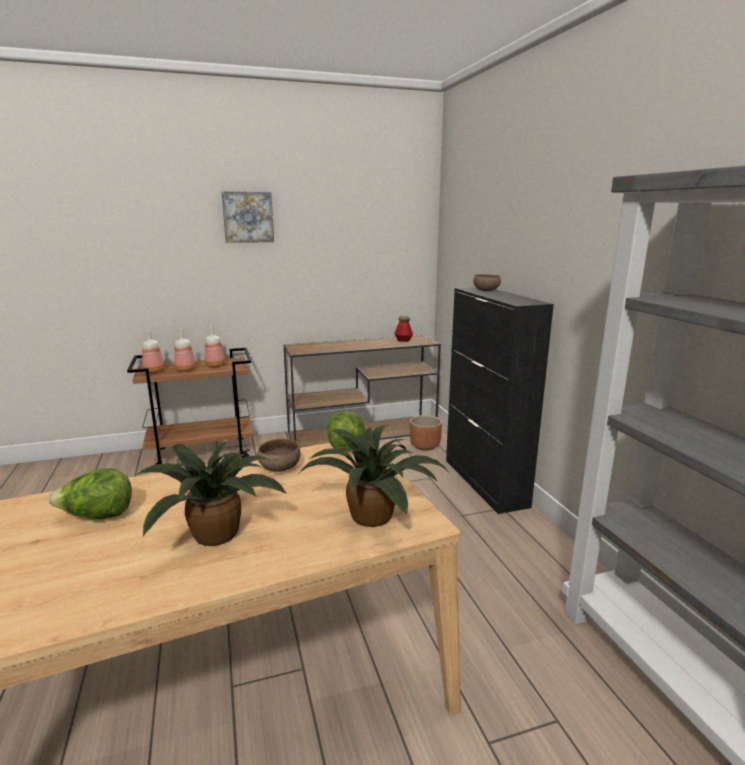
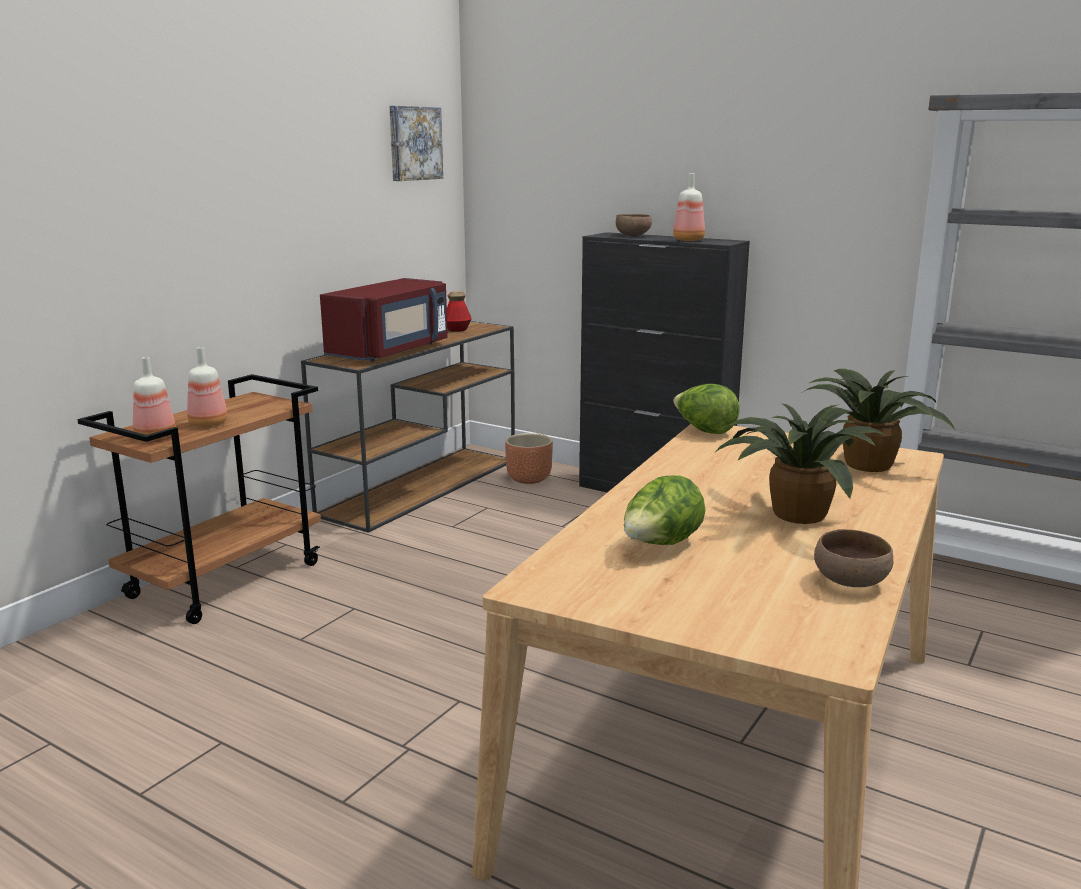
camera: 40 degrees left, 0 degrees up
bottle [205,326,225,367] -> bottle moved to [673,173,705,241]
picture [222,192,274,243] -> picture moved to [390,106,443,181]
brown bowl [257,439,300,472] -> brown bowl moved to [814,529,893,587]
none -> red microwave [320,278,448,362]

